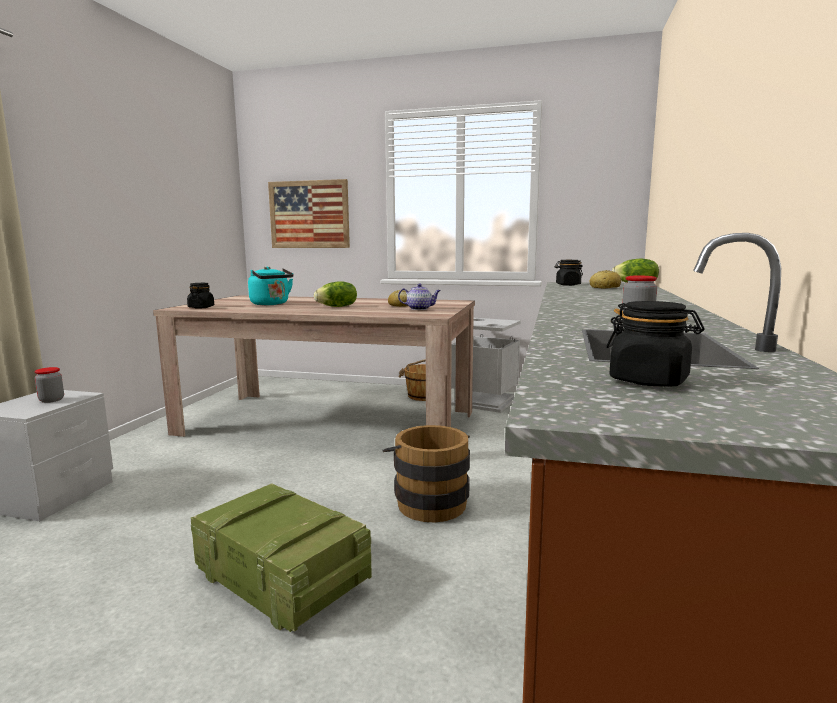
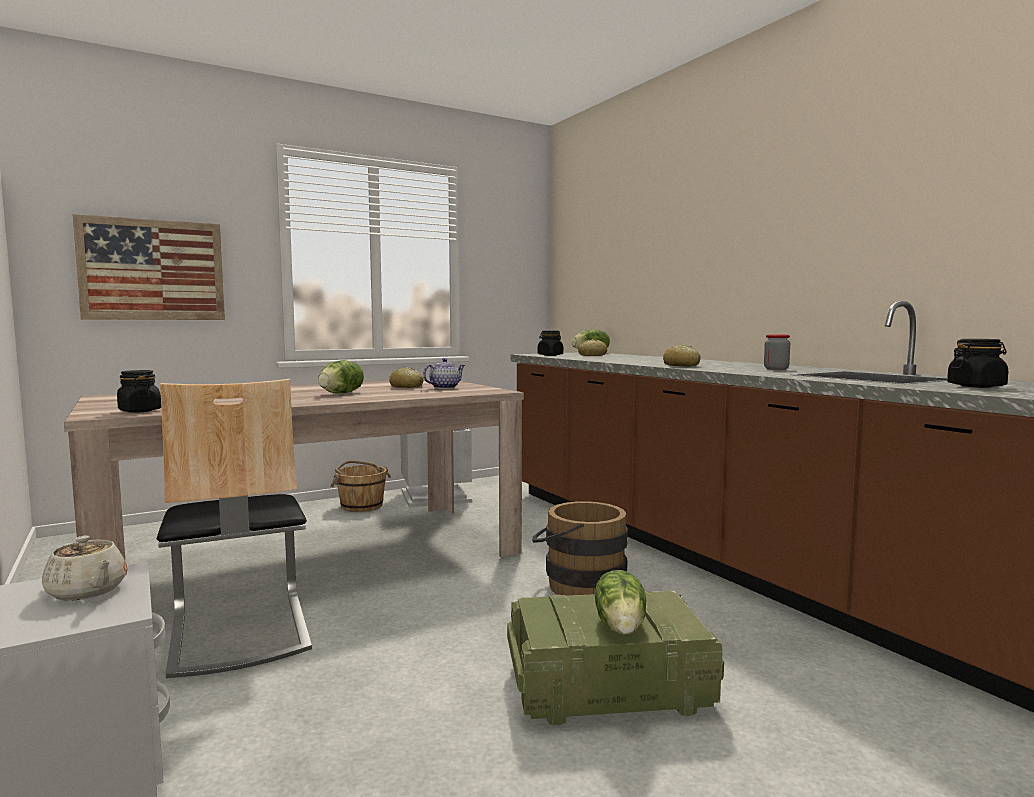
camera: 45 degrees left, 5 degrees down
jar [35,367,64,403] -> beige teapot [42,535,128,601]
turquoise kettle [248,266,294,305] -> none
none -> chair [157,379,312,678]
none -> lettuce [595,570,646,635]
none -> bread [663,344,701,367]

